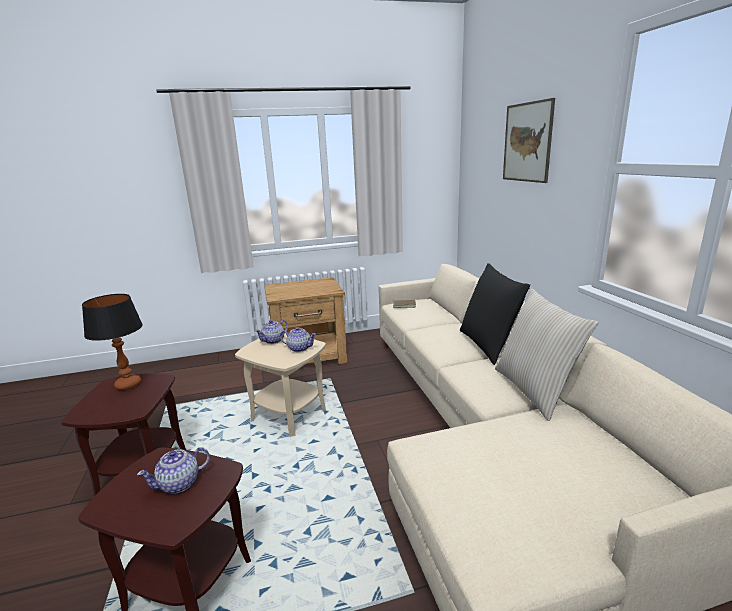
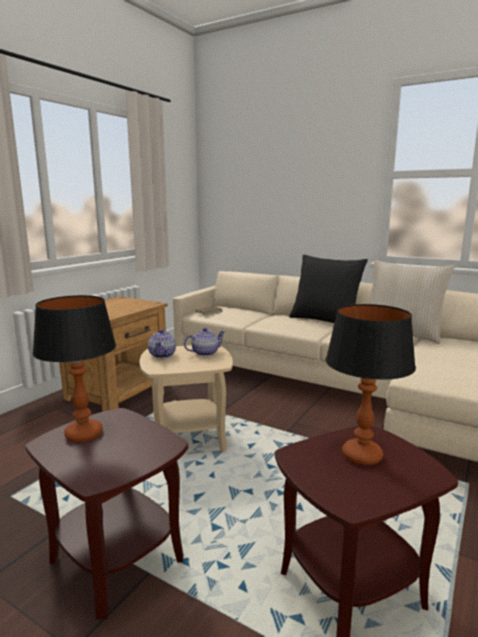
camera: 45 degrees left, 5 degrees down
teapot [137,447,210,494] -> table lamp [326,304,416,465]
picture [503,98,555,183] -> none

